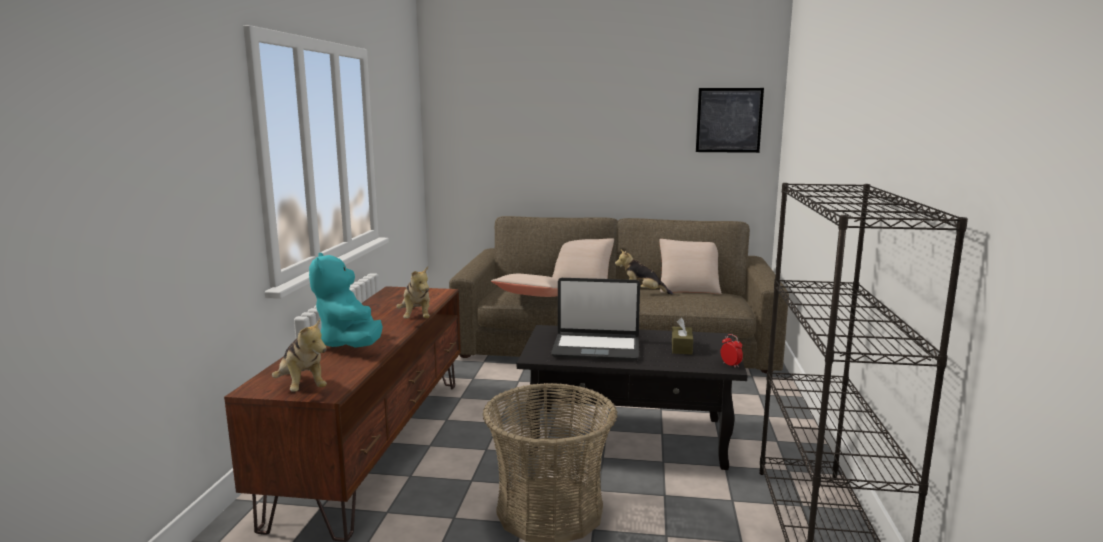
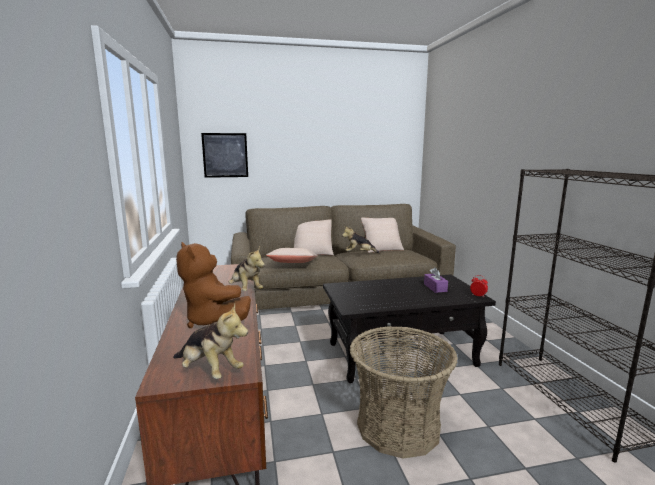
camera: 20 degrees left, 0 degrees up
turquoise plush toy [309,253,383,347] -> brown plush toy [176,242,251,328]
laptop [551,278,640,361] -> none
brown tissue box [672,318,693,355] -> purple tissue box [424,267,448,293]
picture [696,88,764,153] -> picture moved to [201,133,248,178]

